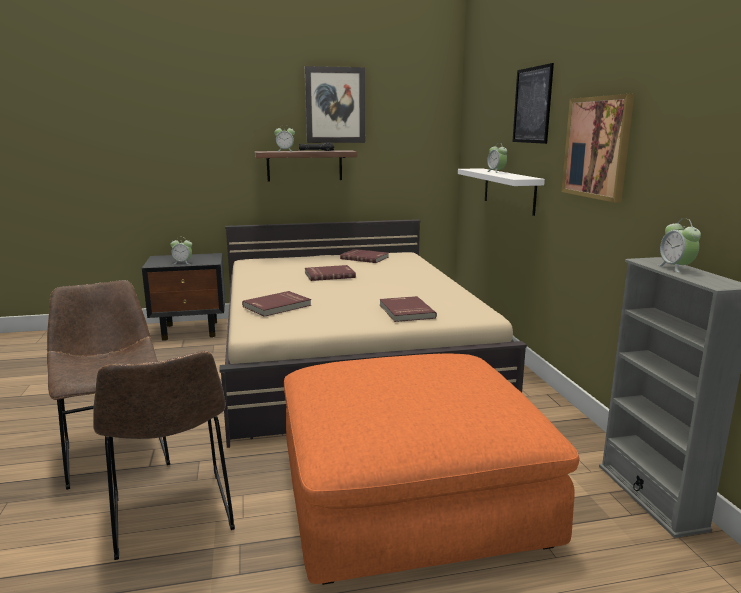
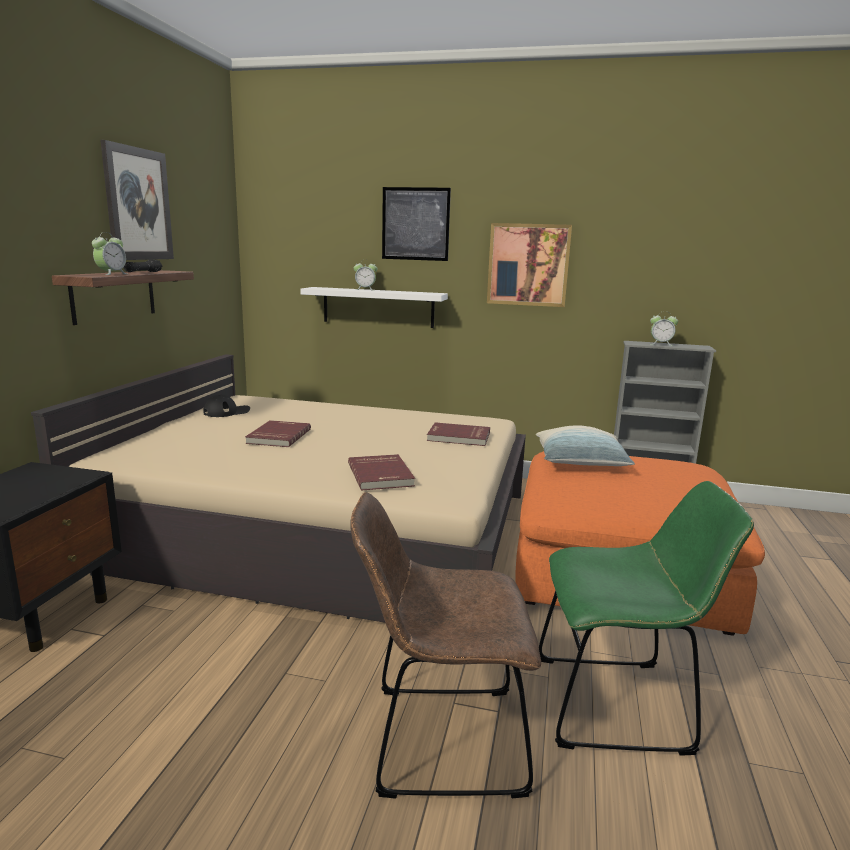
camera: 65 degrees left, 0 degrees up
brown chair [93,351,235,560] -> green chair [539,481,754,756]
alarm clock [170,239,192,264] -> none
red book [340,249,389,263] -> black cap [203,395,250,417]
none -> pillow [536,426,635,466]

